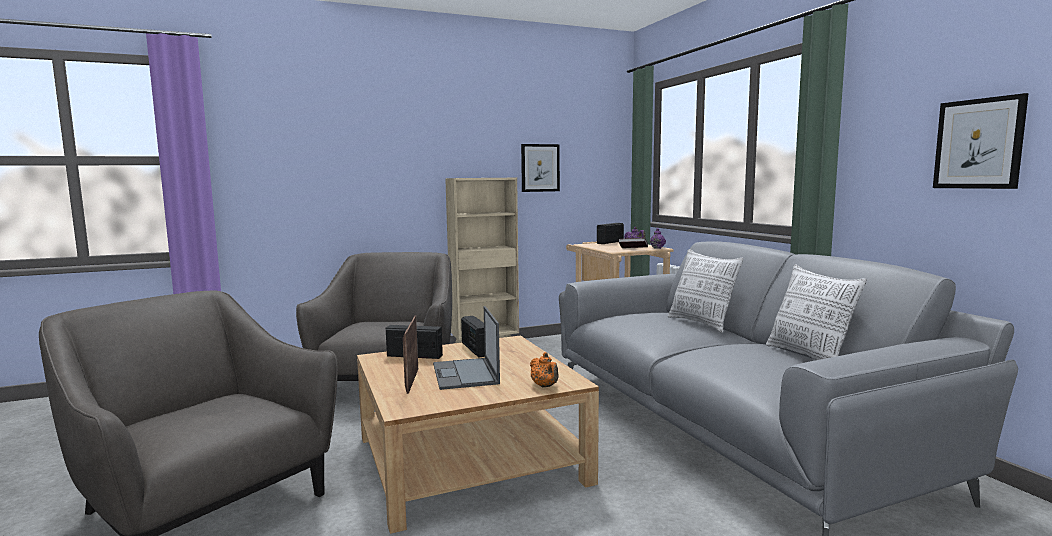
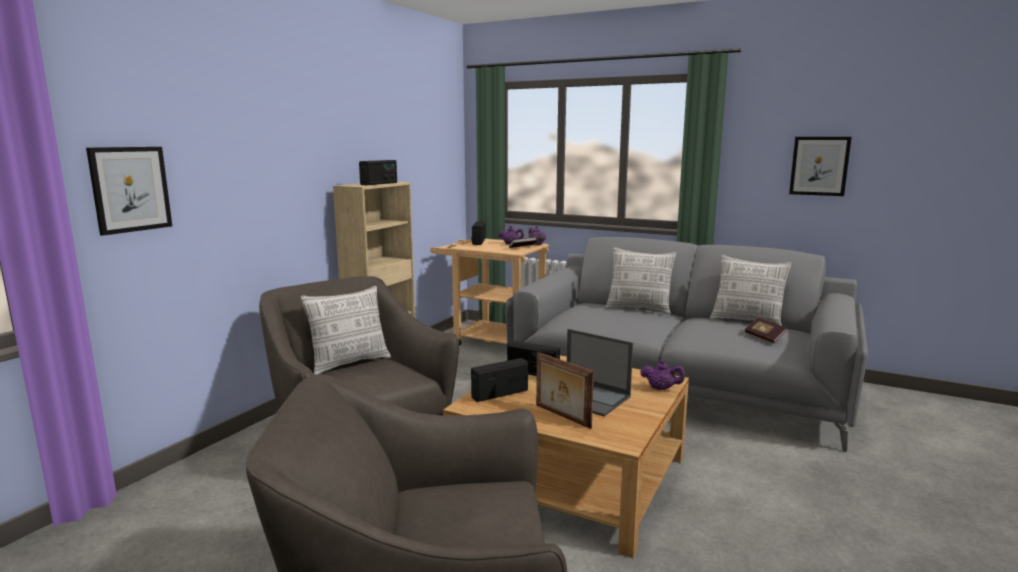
camera: 40 degrees left, 5 degrees up
picture [521,144,560,192] -> picture moved to [86,147,172,236]
orange teapot [530,352,559,387] -> purple teapot [640,359,685,390]
none -> pillow [301,286,391,375]
none -> radio [359,160,397,185]
none -> book [745,318,787,343]

